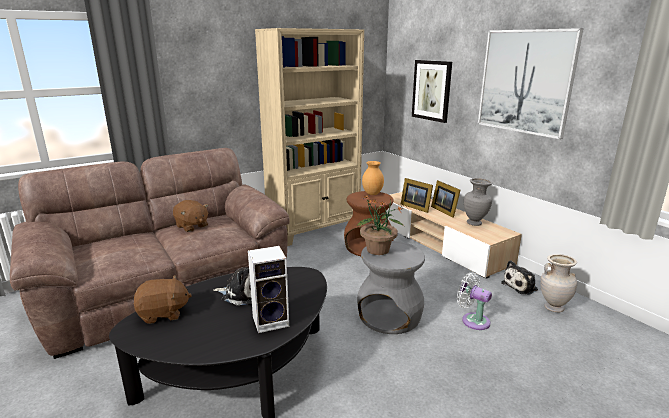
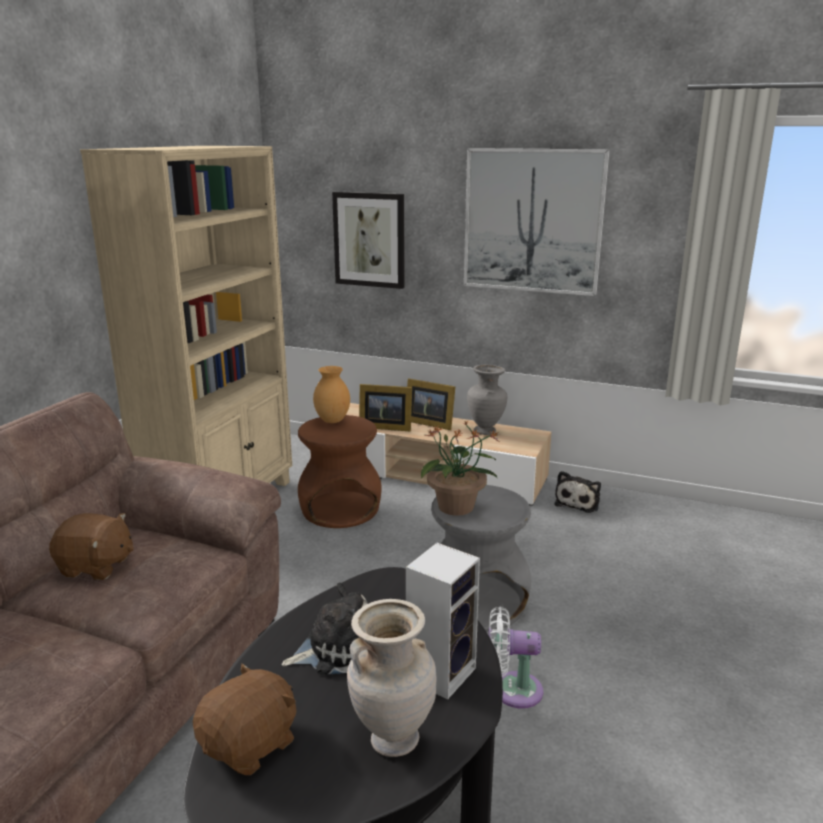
camera: 35 degrees left, 0 degrees up
white fan [457,273,492,330] -> white fan moved to [489,607,543,708]
beige vase [540,254,577,312] -> beige vase moved to [347,599,436,757]

